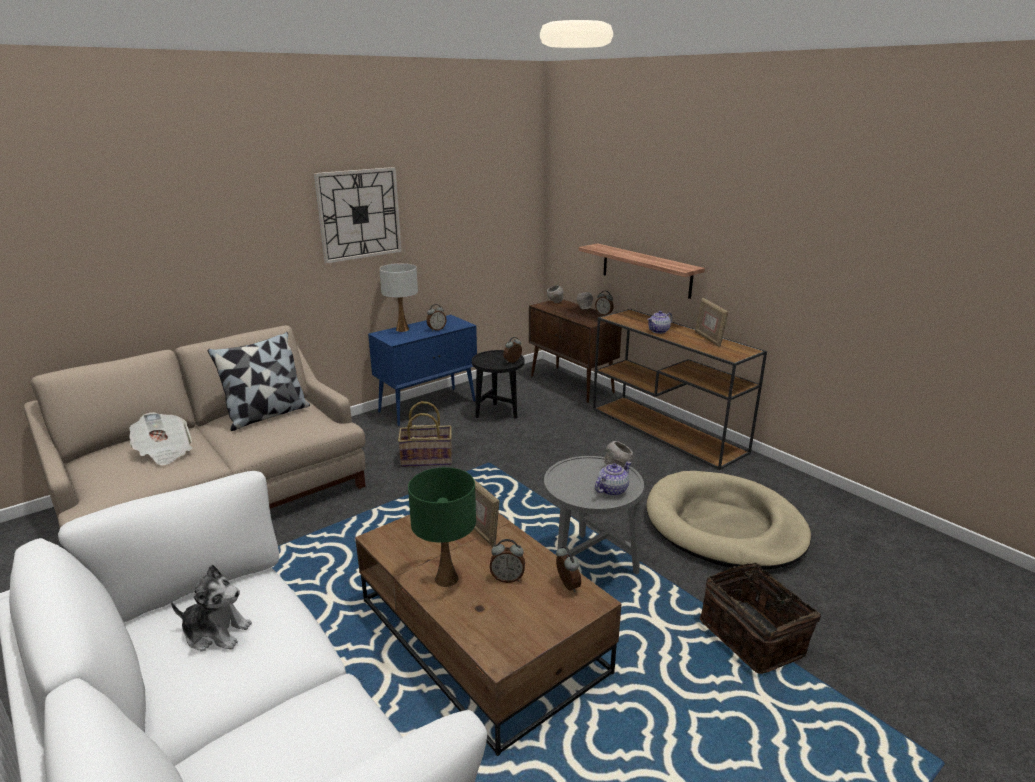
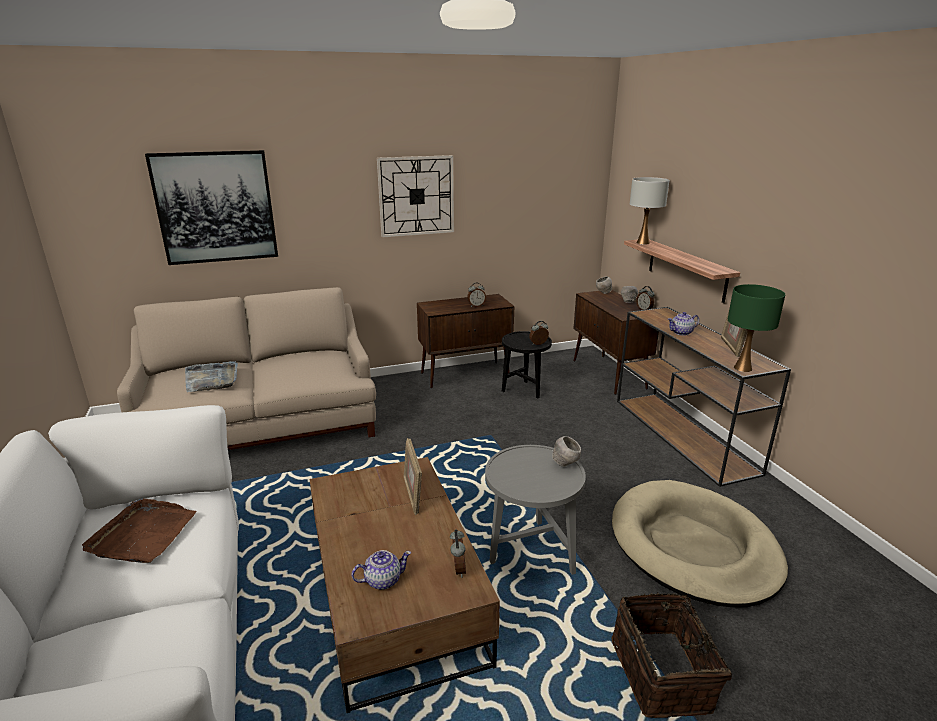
camera: 20 degrees right, 0 degrees up
newspaper [129,412,193,466] -> grey tray [185,361,238,392]
plush toy [171,564,252,652] -> brown tray [82,499,196,563]
pillow [208,332,310,431] -> none
blue cabinet [368,315,477,426] -> brown cabinet [417,294,514,388]
white table lamp [379,263,418,332] -> white table lamp moved to [630,177,670,245]
basket [398,401,452,467] -> none
green table lamp [408,467,476,587] -> green table lamp moved to [728,284,785,372]
alarm clock [490,539,525,583] -> none
teapot [595,461,631,496] -> teapot moved to [351,550,411,590]
none -> picture [145,150,278,265]

